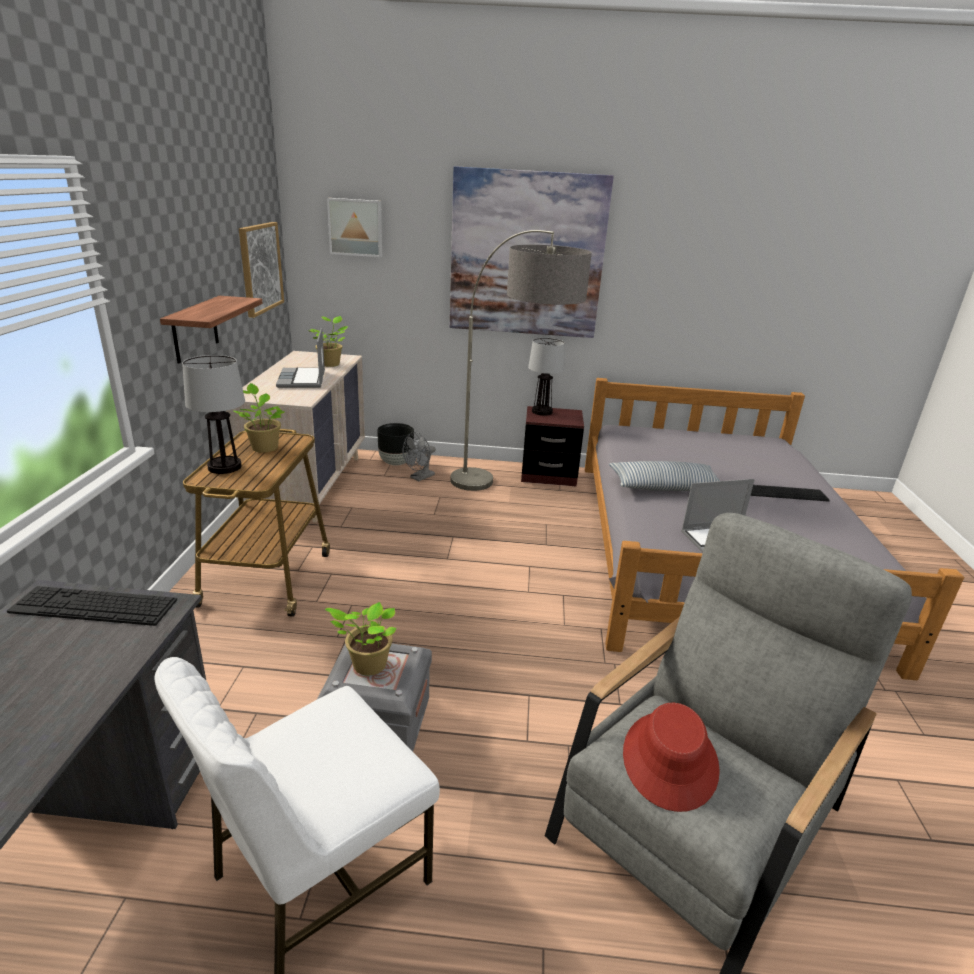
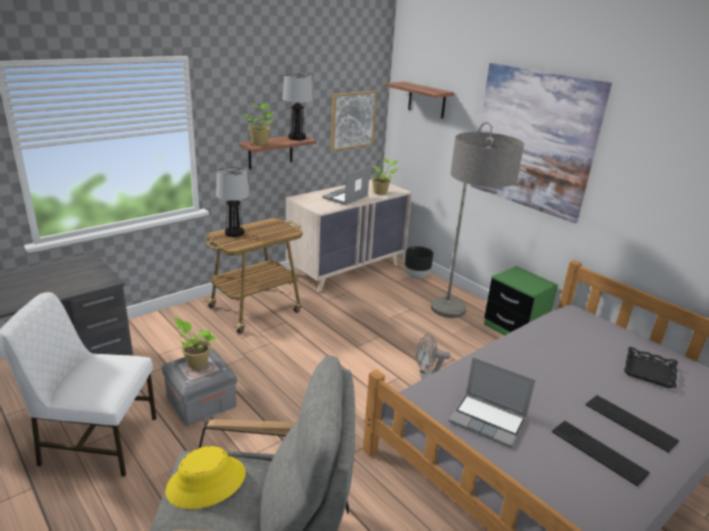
camera: 45 degrees right, 0 degrees up
keyboard [7,586,177,626] -> keyboard moved to [552,421,650,487]
potted plant [233,383,285,453] -> potted plant moved to [243,103,273,145]
picture [327,198,382,257] -> shelf [385,82,454,119]
grey fan [402,432,436,481] -> grey fan moved to [416,333,451,379]
brown nightstand [521,406,584,487] -> green nightstand [484,266,558,336]
table lamp [528,338,565,416] -> table lamp moved to [283,74,313,140]
pillow [609,461,720,491] -> none
red hat [623,703,720,812] -> yellow hat [165,446,246,509]
none -> black tray [624,347,678,388]

